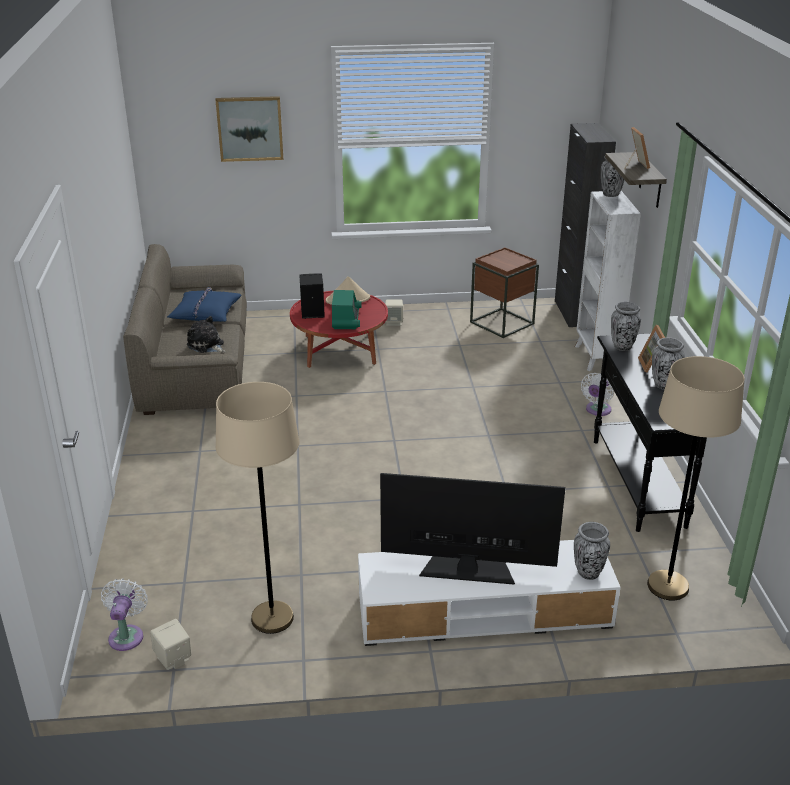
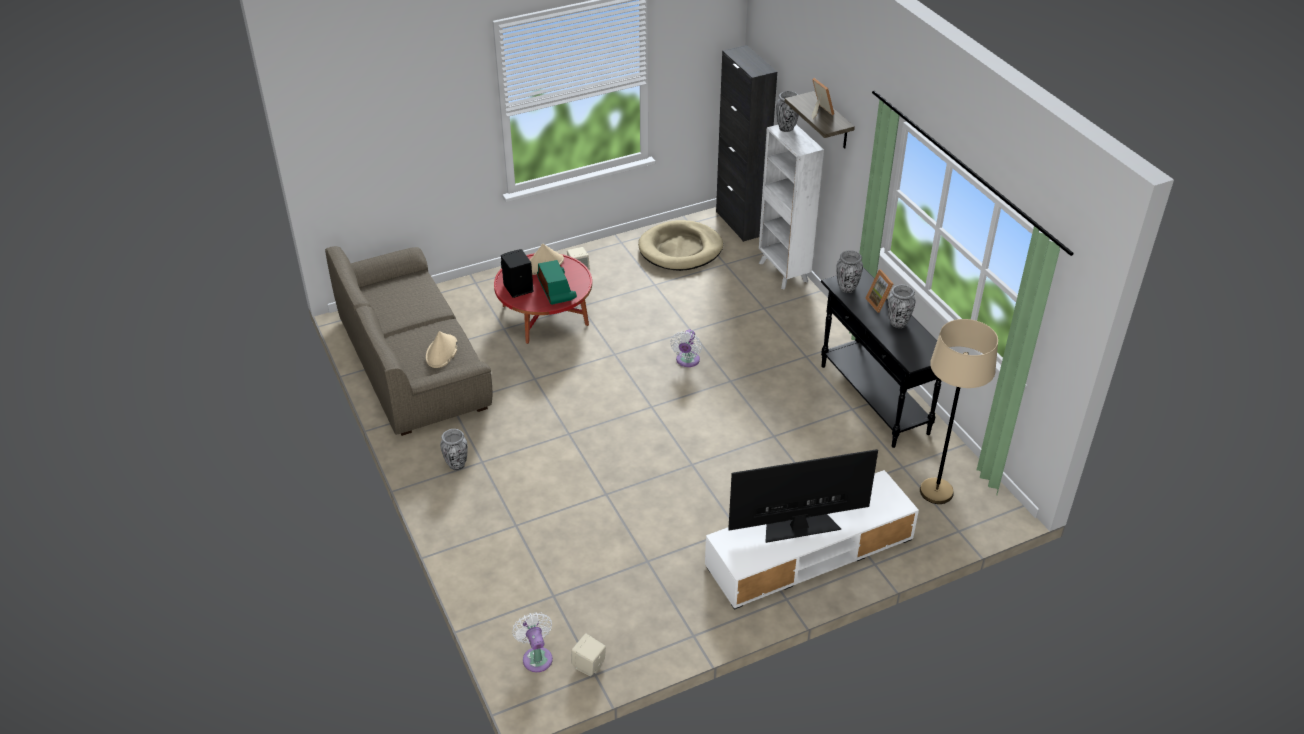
camera: 20 degrees left, 10 degrees up
blue pillow [167,287,241,322] -> none
plush toy [187,316,225,353] -> beige hat [426,331,458,368]
picture [215,96,283,162] -> none
beige floor lamp [216,382,299,634] -> none
brown side table [470,247,539,338] -> beige dog bed [638,220,723,271]
vase [574,522,610,580] -> vase moved to [440,429,468,471]
white fan [581,373,614,416] -> white fan moved to [670,330,702,367]

